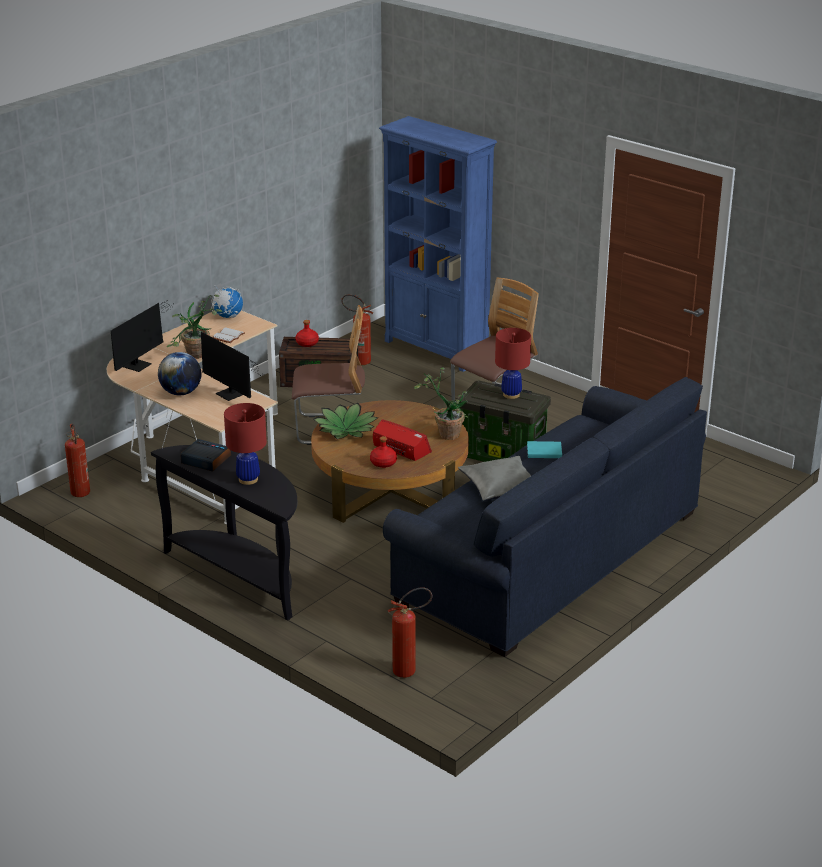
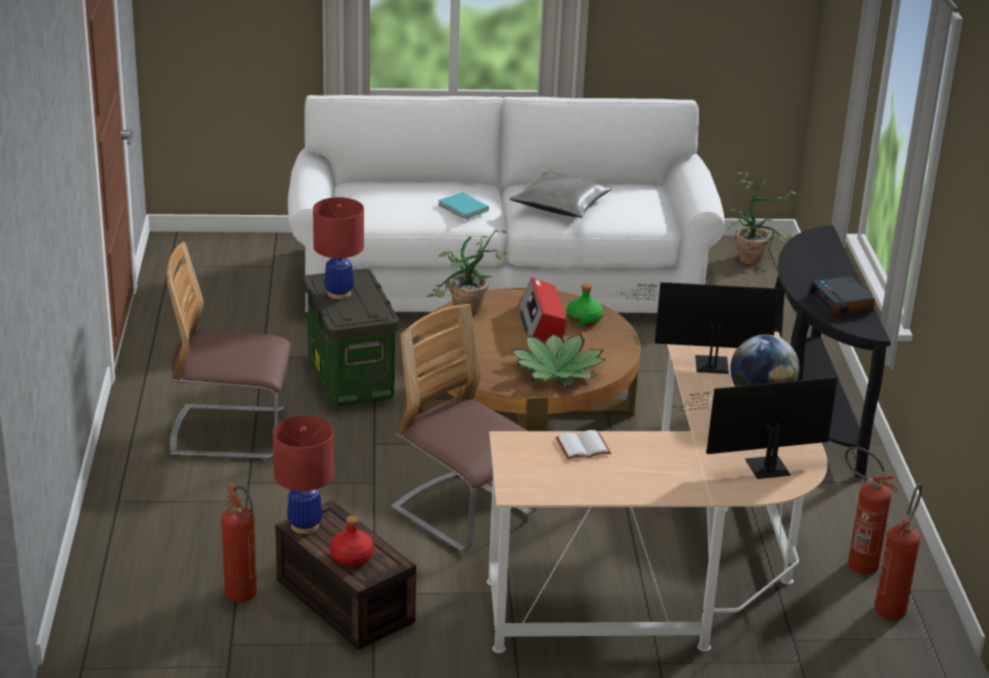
camera: 135 degrees left, 0 degrees up
potted plant [167,295,223,359] -> potted plant moved to [727,172,796,265]
monitor [201,332,264,401] -> monitor turned 90 degrees counterclockwise [626,282,780,374]
globe [211,283,243,318] -> none
red table lamp [224,403,267,485] -> red table lamp moved to [273,415,334,534]
red bottle [370,436,397,468] -> green bottle [567,283,603,326]
blue bookcase [379,116,497,372] -> none
blue sofa [383,377,707,657] -> white sofa [288,95,724,313]
fire extinguisher [387,587,432,678] -> fire extinguisher moved to [845,446,898,575]

